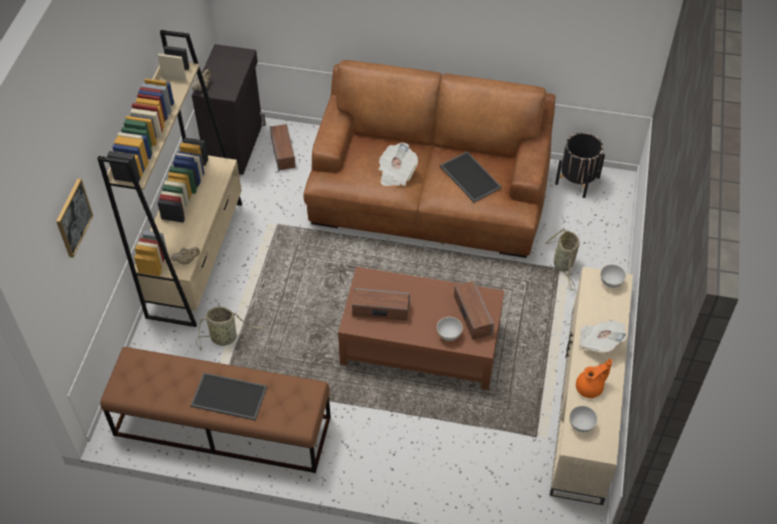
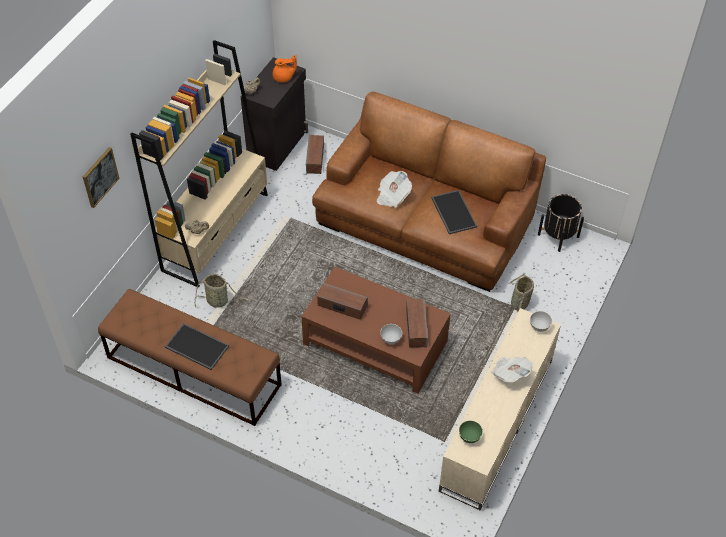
camera: 15 degrees right, 0 degrees up
grey bowl [570,406,598,432] -> green bowl [459,420,483,443]
orange teapot [576,359,612,398] -> orange teapot moved to [273,55,297,83]

